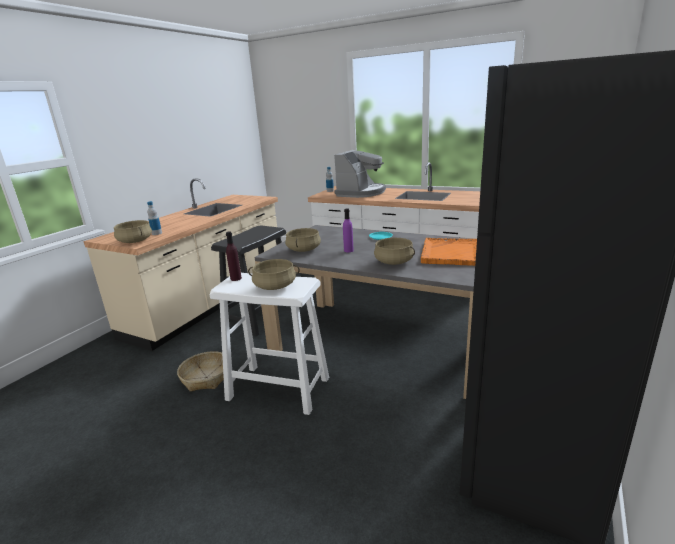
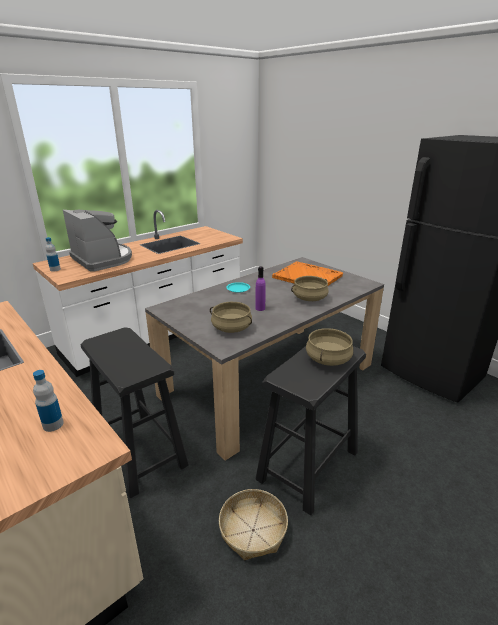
camera: 70 degrees left, 5 degrees up
beige cooking pot [114,220,152,243] -> none
white stool [209,273,329,415] -> black stool [255,346,366,515]
purple bottle [226,231,242,281] -> none

